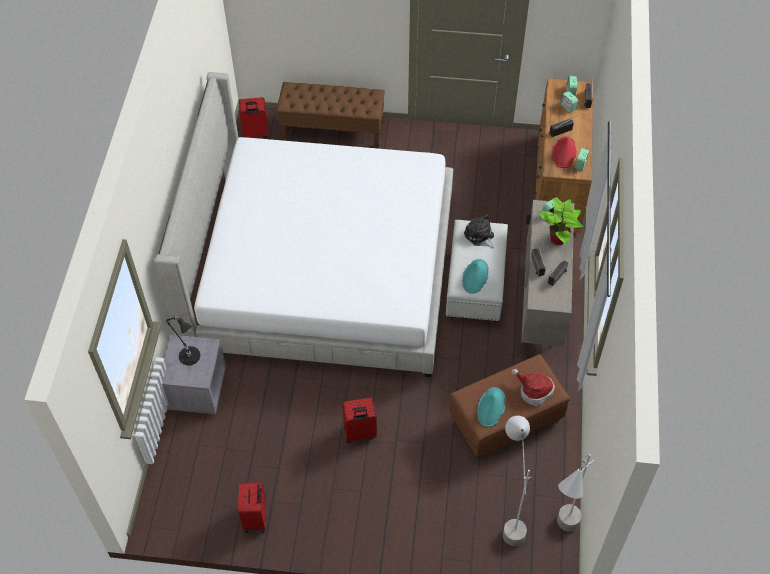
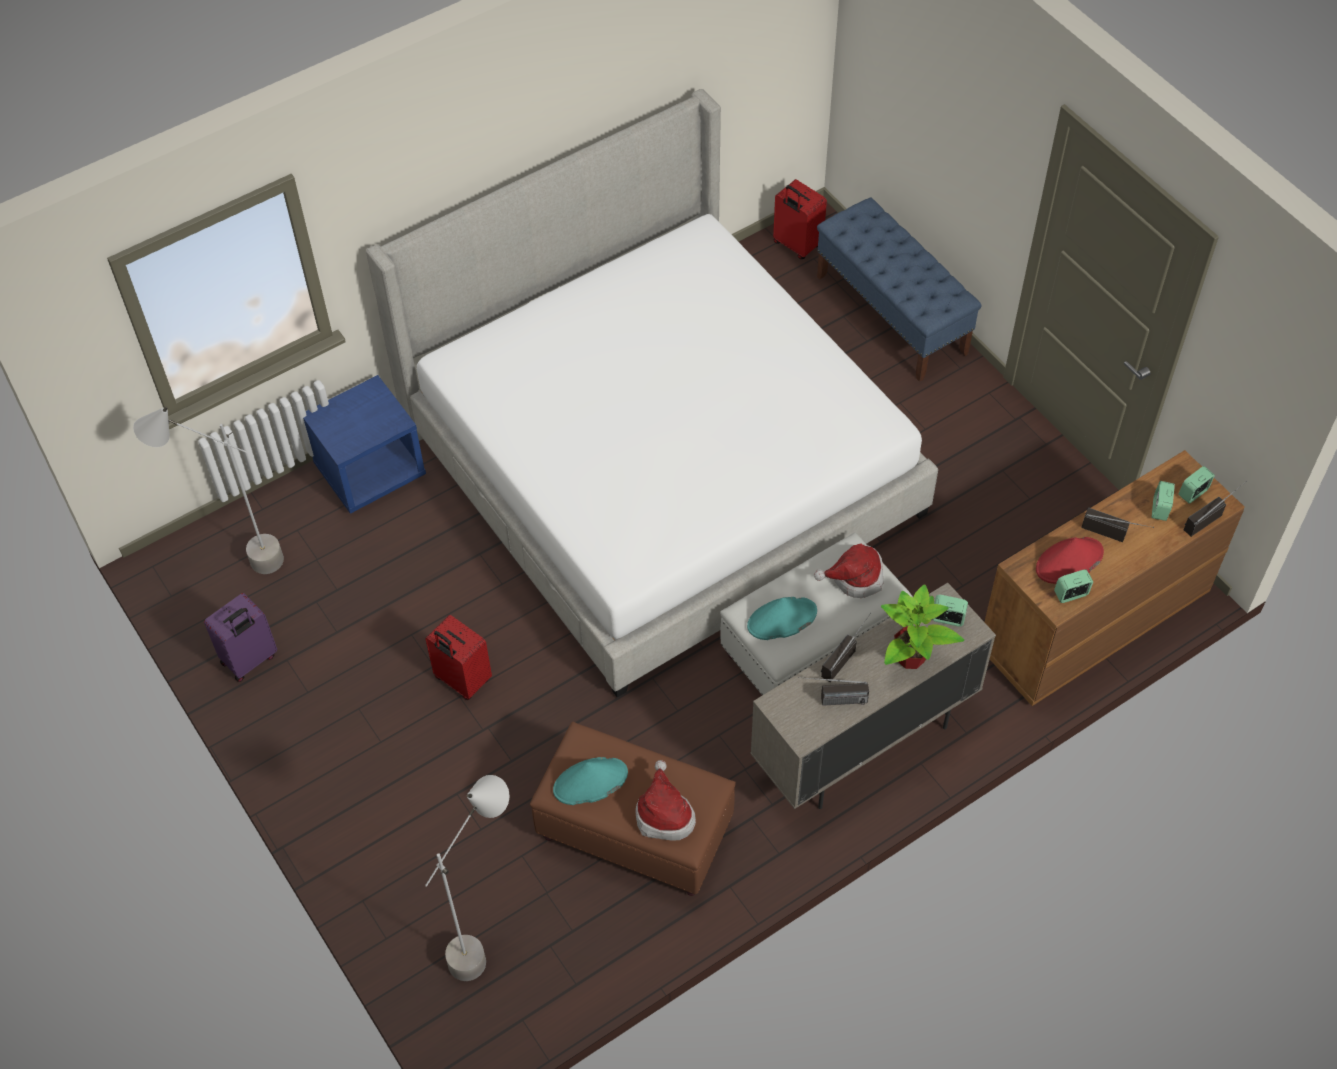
camera: 50 degrees right, 0 degrees up
grey nightstand [161,335,226,414] -> blue nightstand [303,375,426,514]
black table lamp [164,316,200,365] -> none
red suitcase [238,482,266,533] -> purple suitcase [204,593,277,682]
brown bench [276,82,385,148] -> blue bench [817,198,981,382]
plush toy [464,214,494,248] -> hat [814,544,884,598]
grey floor lamp [557,454,594,531] -> grey floor lamp moved to [133,406,284,574]

